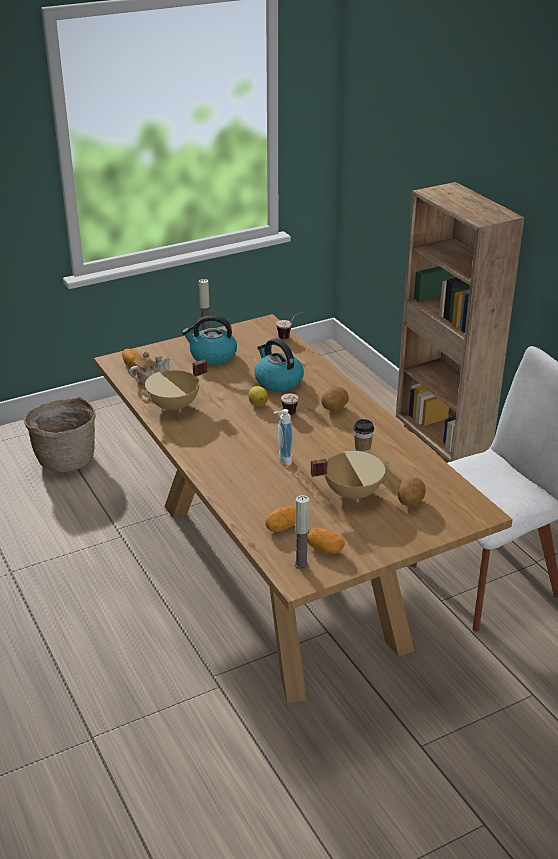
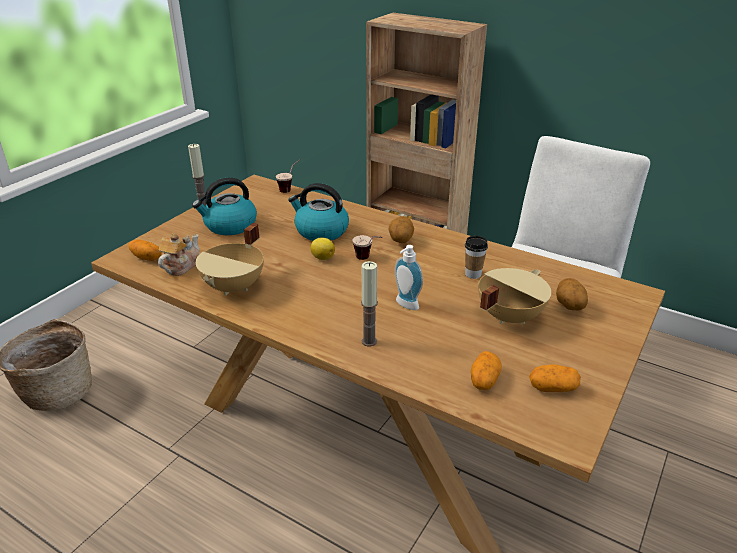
camera: 30 degrees left, 0 degrees up
candle [294,495,310,569] -> candle moved to [361,261,378,346]

